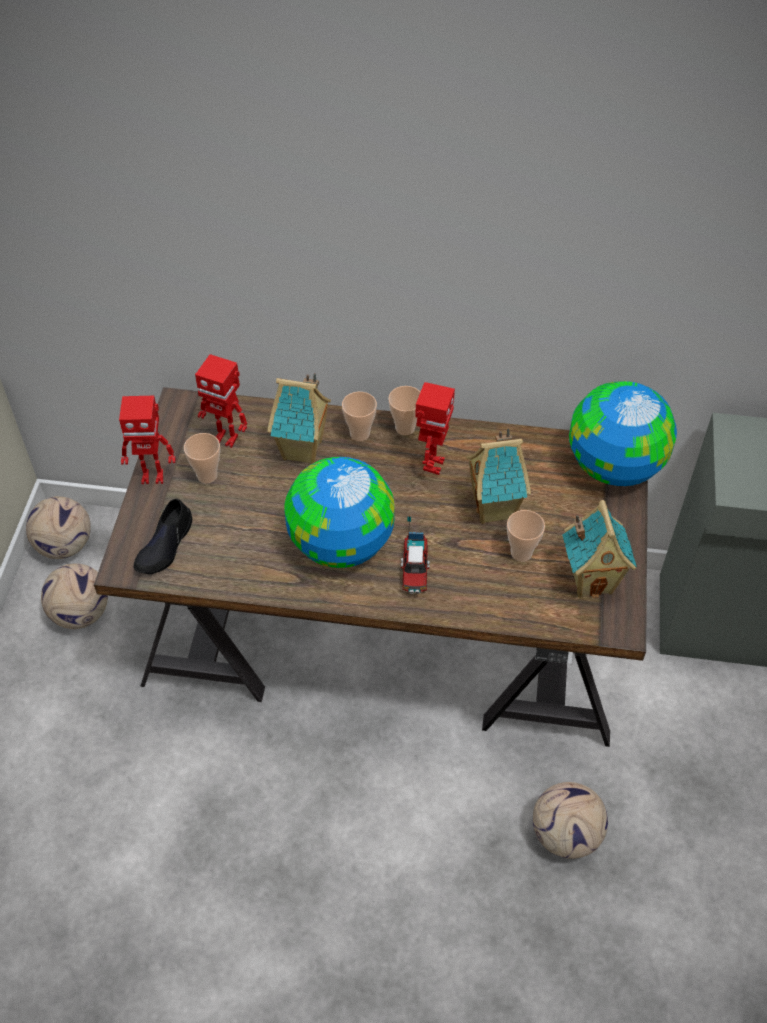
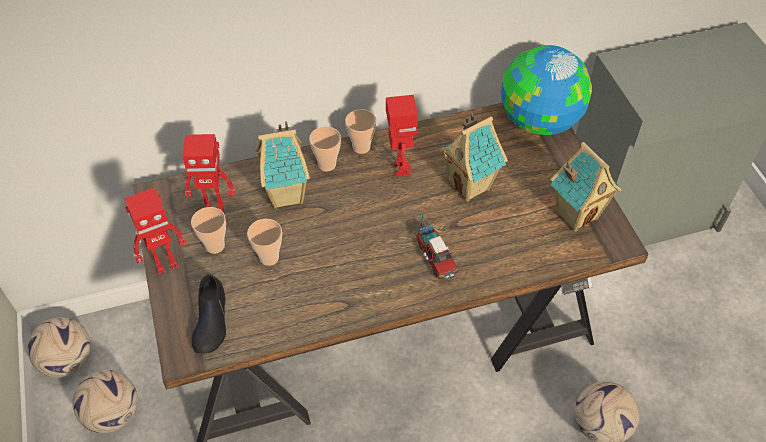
camera: 25 degrees left, 0 degrees up
globe [285,457,395,568] -> none
cup [507,510,545,562] -> cup moved to [247,219,282,266]

